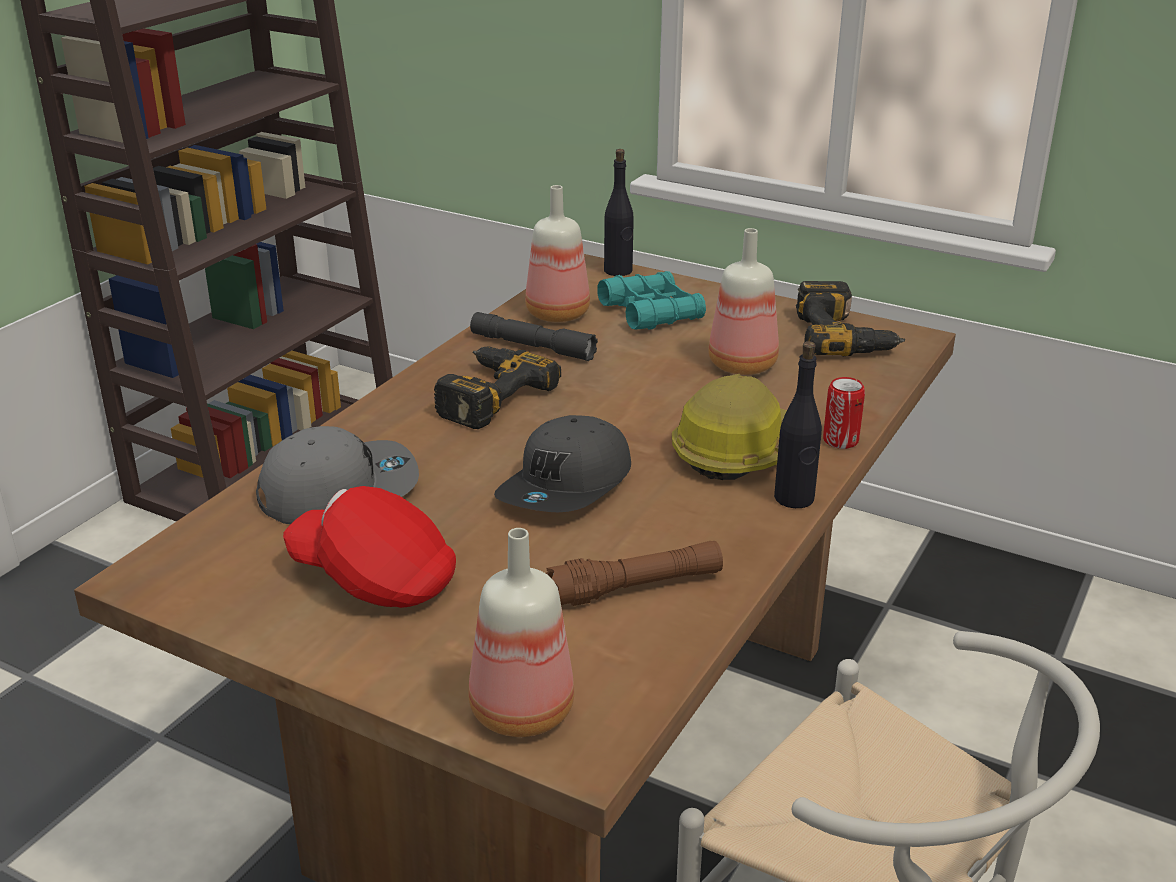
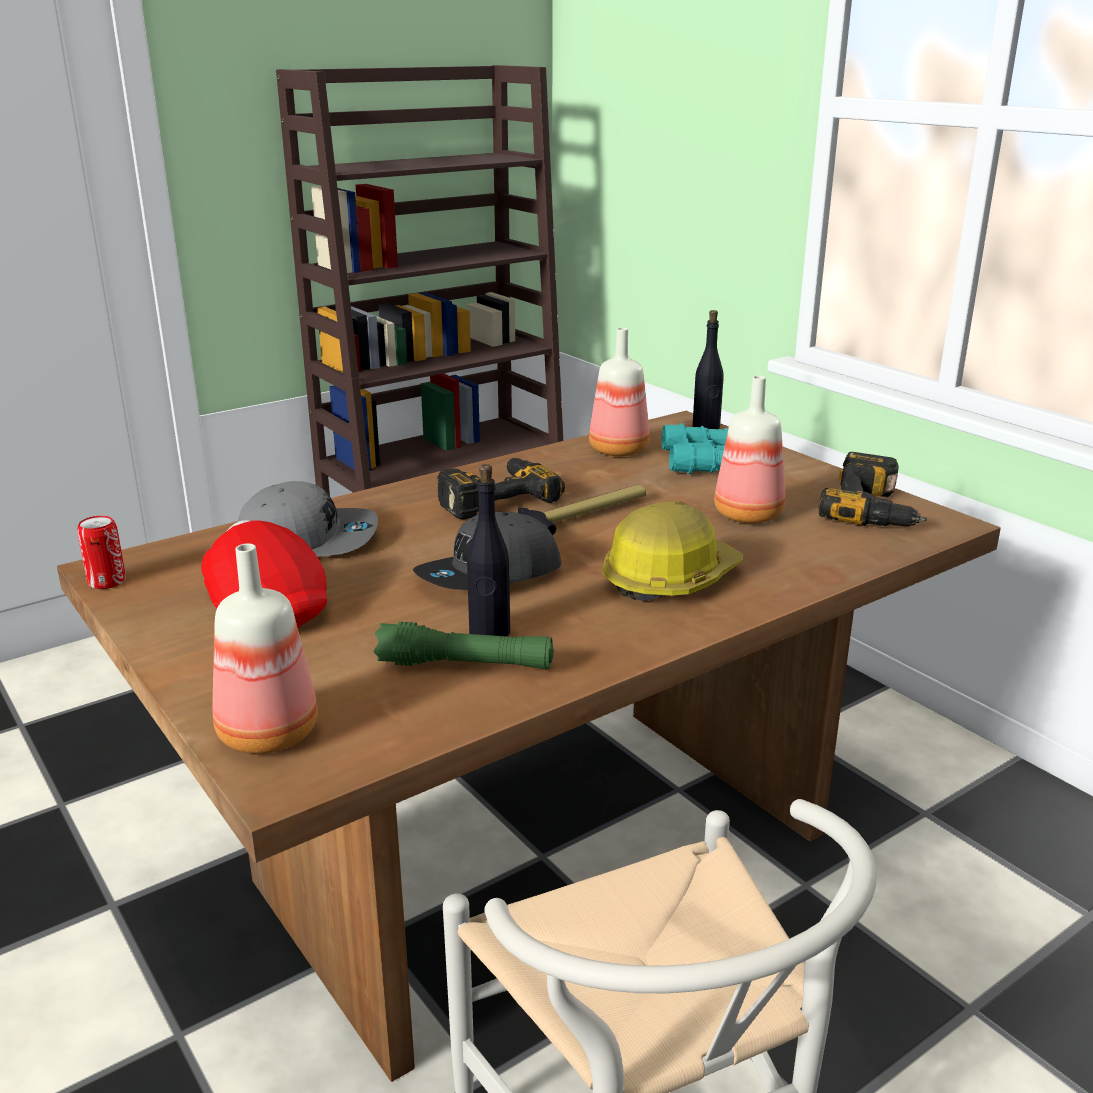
camera: 25 degrees right, 5 degrees down
grey flashlight [470,312,598,361] -> none
brown flashlight [546,541,723,606] -> green flashlight [374,622,554,669]
black bottle [774,341,822,508] -> black bottle moved to [467,464,510,636]
can [823,377,865,449] -> can moved to [77,516,126,589]
none -> hammer [518,485,646,535]

